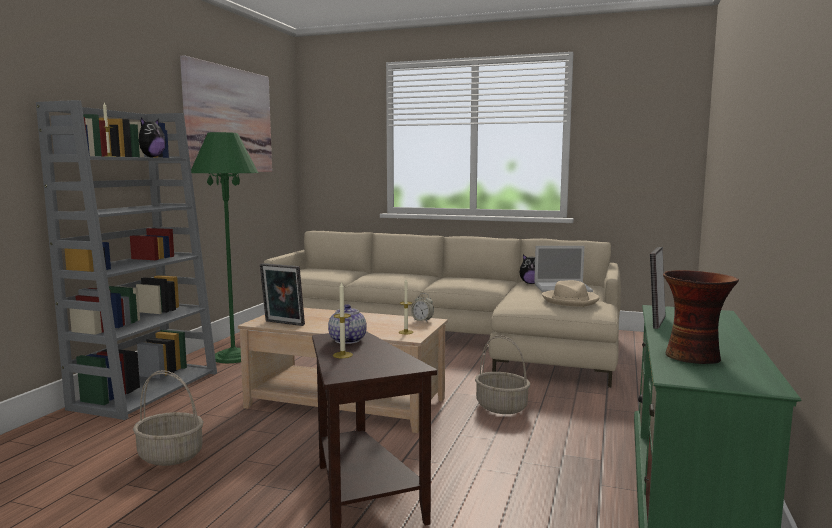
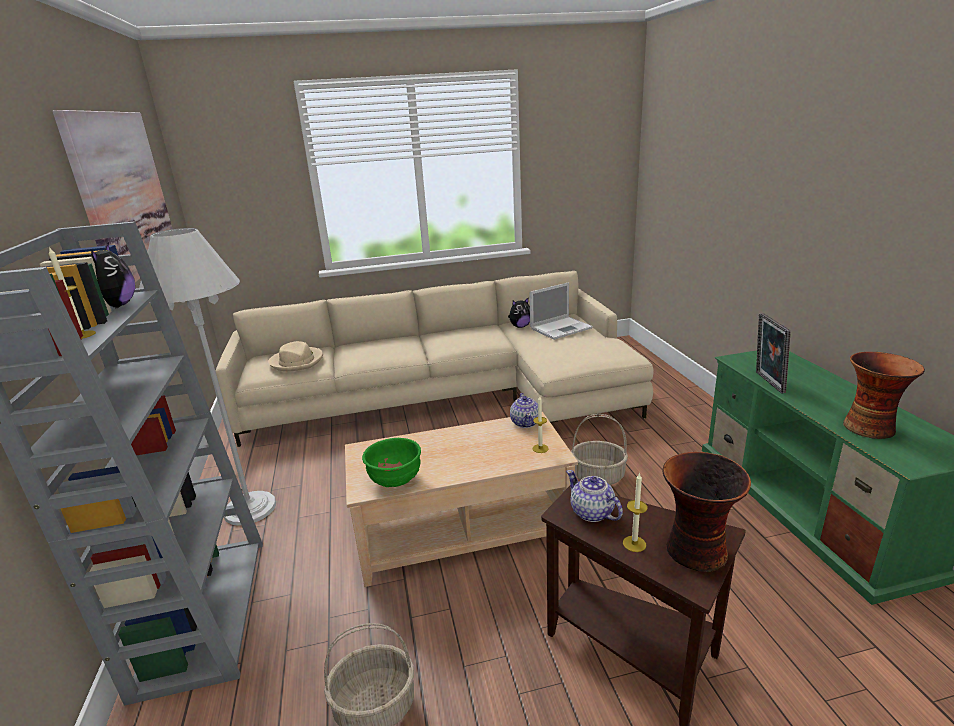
camera: 30 degrees left, 15 degrees up
green floor lamp [191,132,258,363] -> white floor lamp [139,228,276,526]
picture frame [260,263,305,326] -> green bowl [362,438,421,487]
alarm clock [411,293,434,322] -> teapot [510,393,538,428]
beige hat [542,280,599,307] -> beige hat moved to [268,341,323,372]
none -> vase [663,452,751,572]

